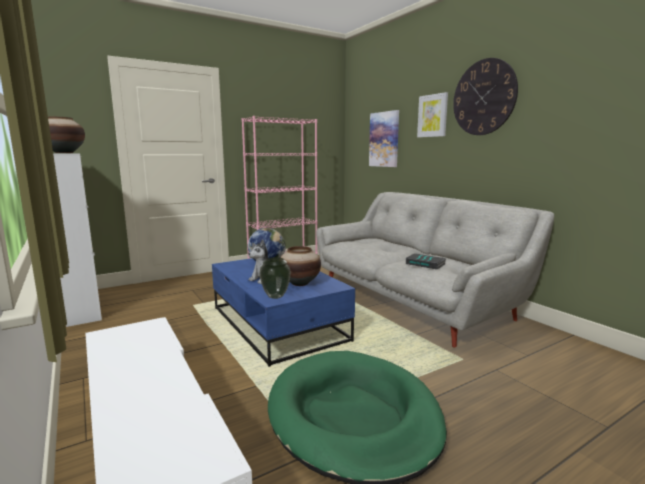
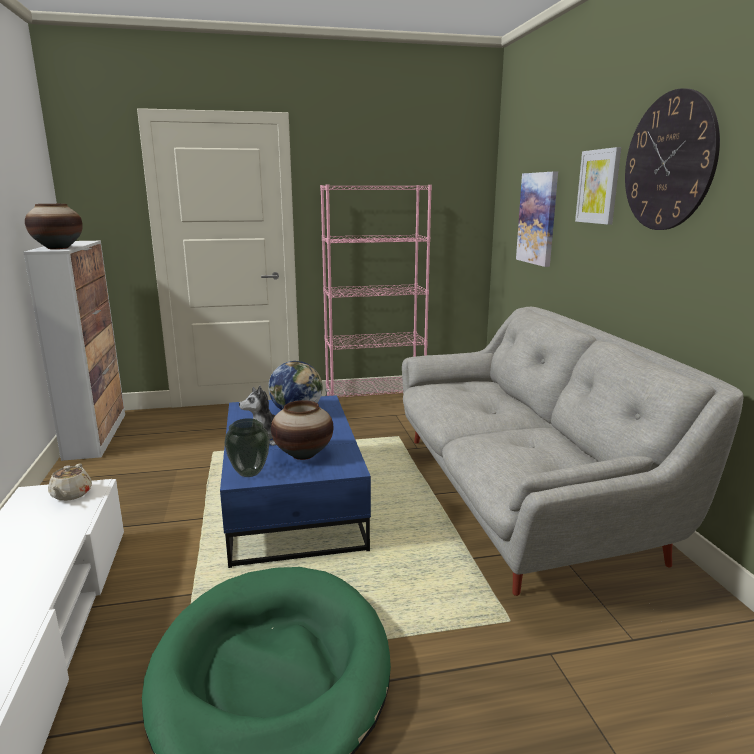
camera: 20 degrees right, 5 degrees up
book [406,253,446,270] -> none
none -> beige teapot [48,464,92,501]

